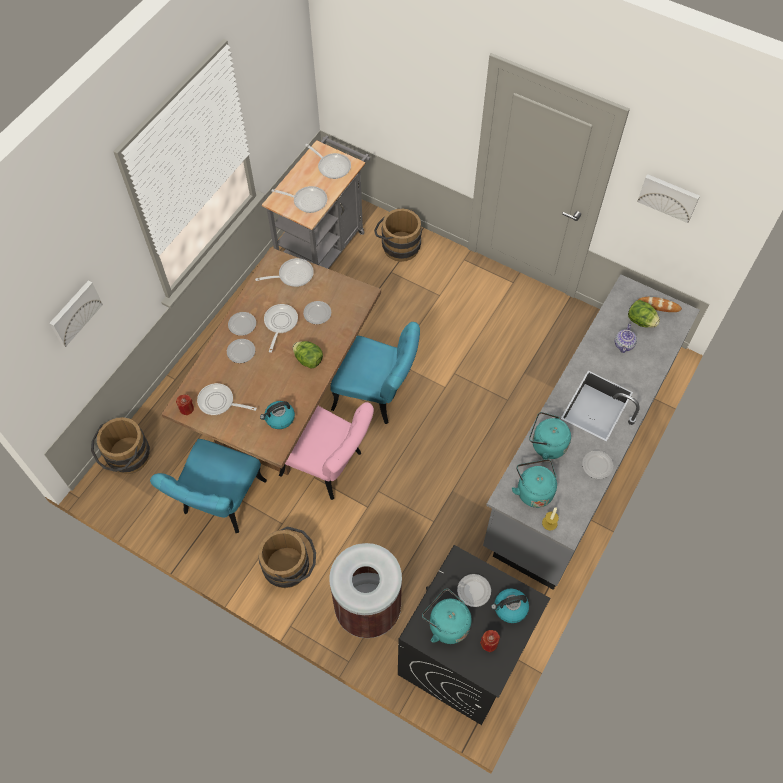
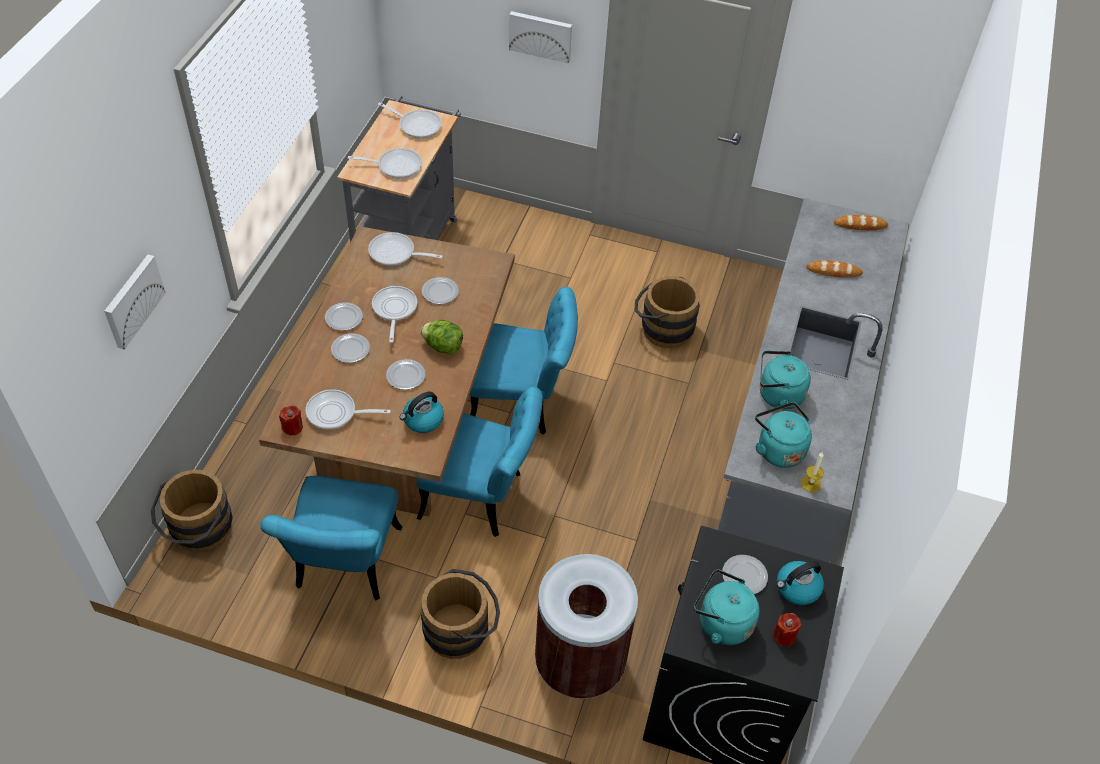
camera: 15 degrees left, 10 degrees down
frying pan [255,258,314,287] -> frying pan turned 135 degrees counterclockwise [368,232,443,266]
pink chair [278,402,374,500] -> turquoise chair [417,386,543,537]
brown bucket [374,208,422,262] -> brown bucket moved to [635,276,700,348]
plate [582,451,613,479] -> plate moved to [386,359,426,390]
teapot [615,324,637,353] -> bread [806,260,863,278]
lettuce [628,300,660,328] -> none
picture [637,174,700,223] -> picture moved to [509,11,572,64]

